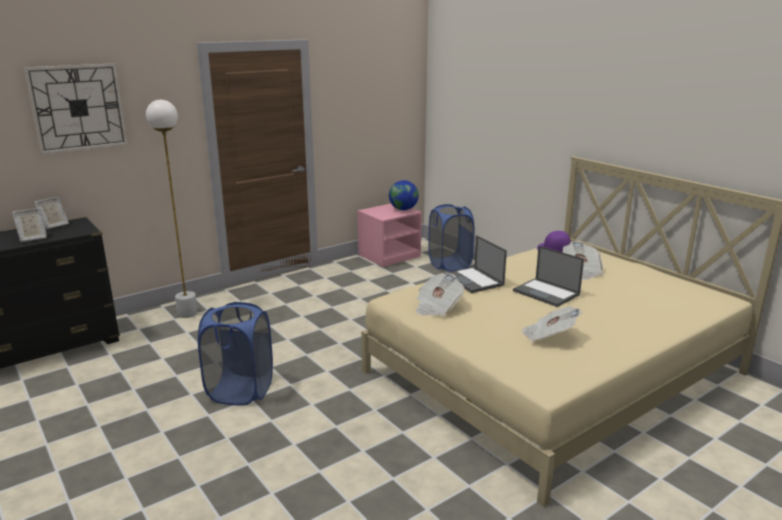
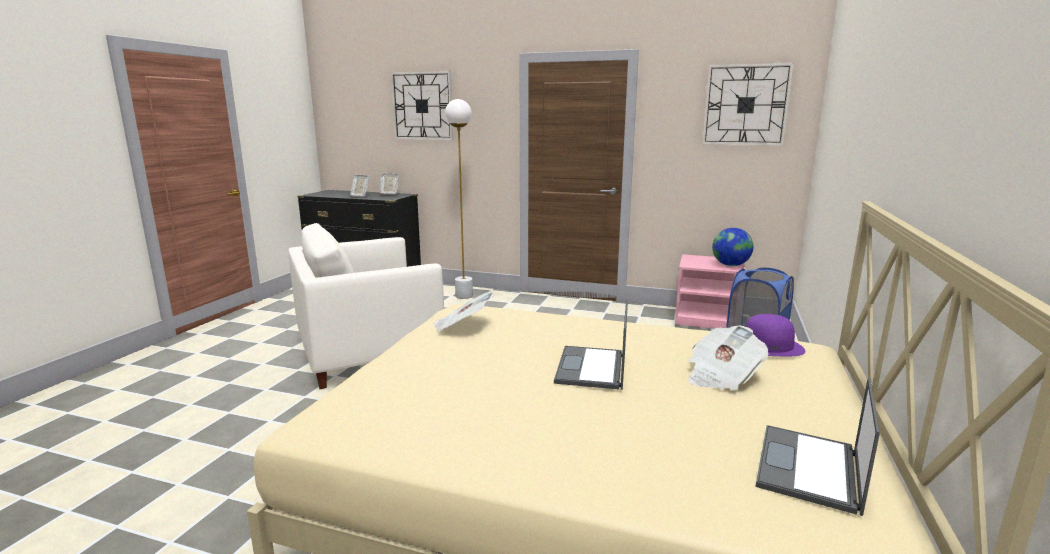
camera: 55 degrees right, 5 degrees down
blue laundry basket [198,302,273,405] -> white armchair [288,223,444,389]
laptop [444,235,507,293] -> laptop moved to [756,378,880,516]
newspaper [521,306,582,342] -> none
none -> wall clock [702,63,794,146]

